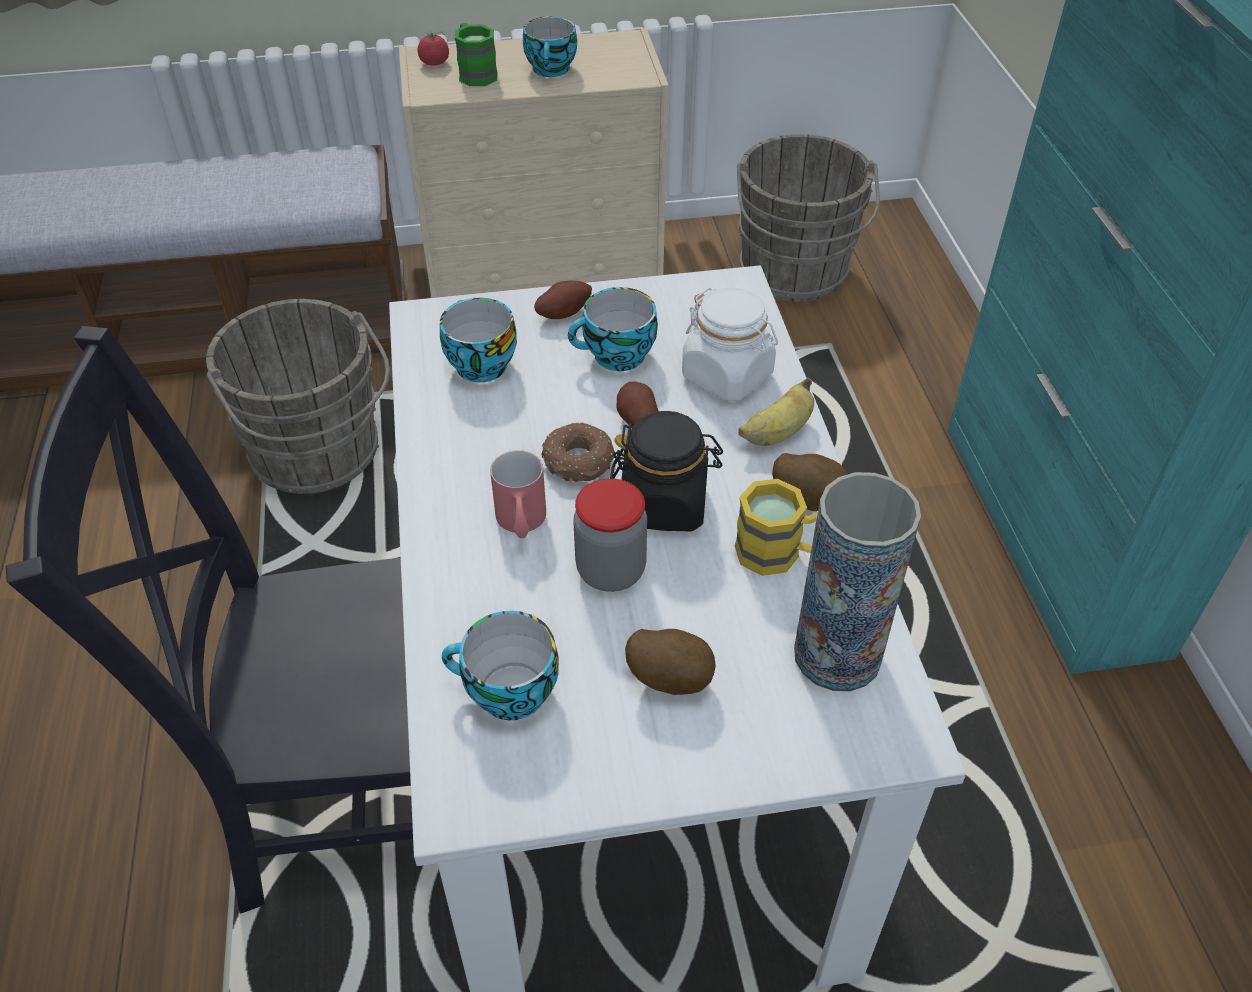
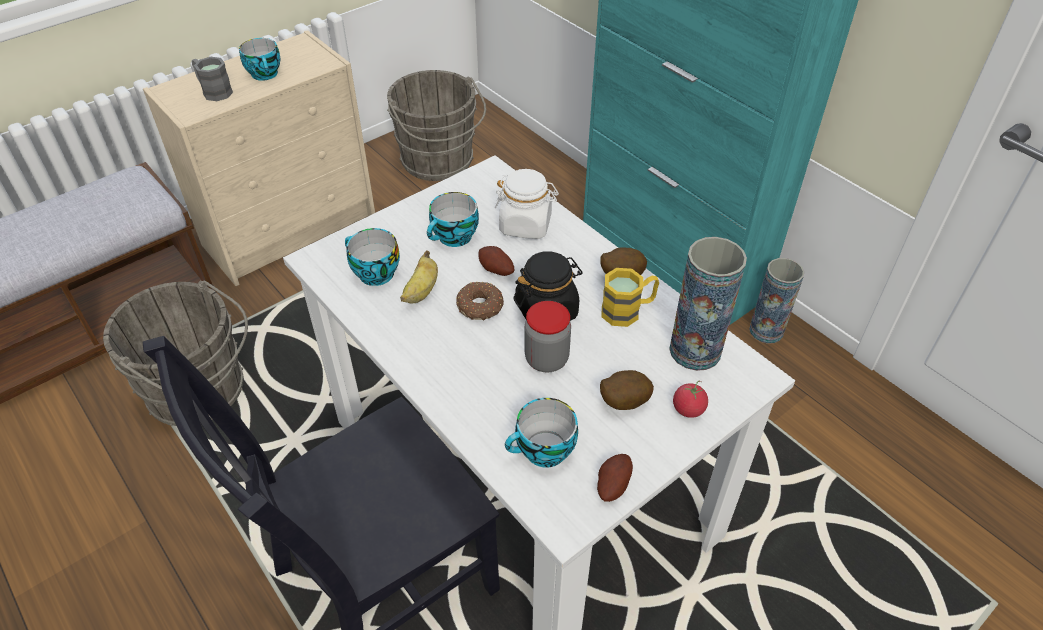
camera: 30 degrees left, 0 degrees up
tomato [418,31,449,66] -> tomato moved to [673,380,708,418]
green mug [455,23,498,86] -> grey mug [192,57,233,101]
red mug [490,450,546,538] -> none
potato [534,281,592,319] -> potato moved to [597,454,633,502]
banana [738,378,814,446] -> banana moved to [400,250,438,303]
none -> vase [749,258,804,343]

